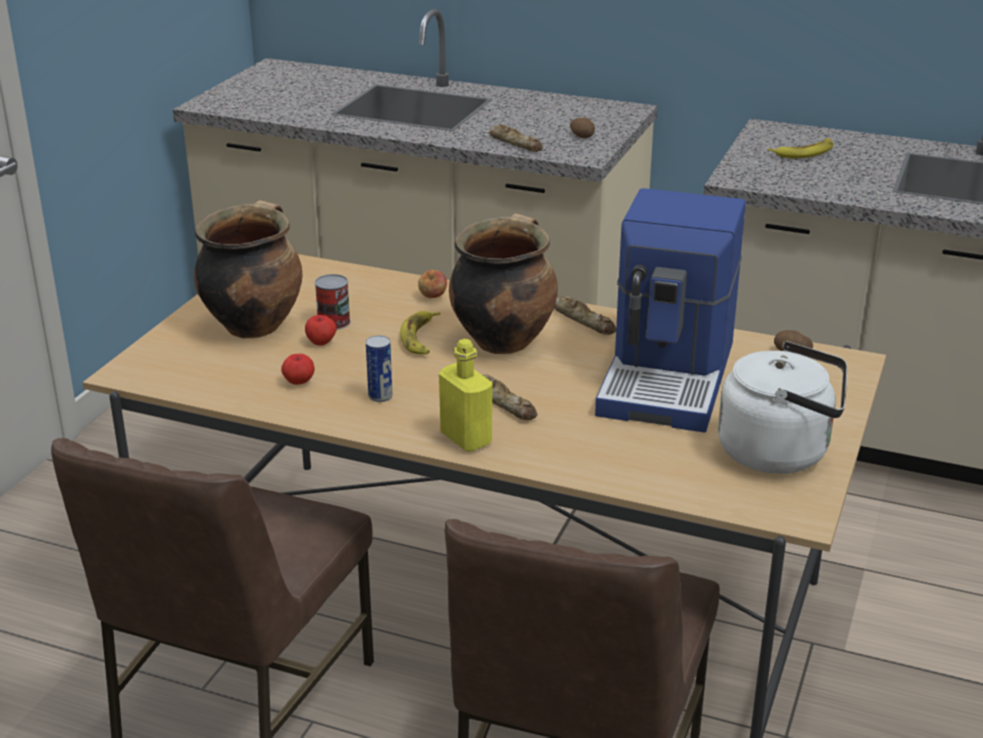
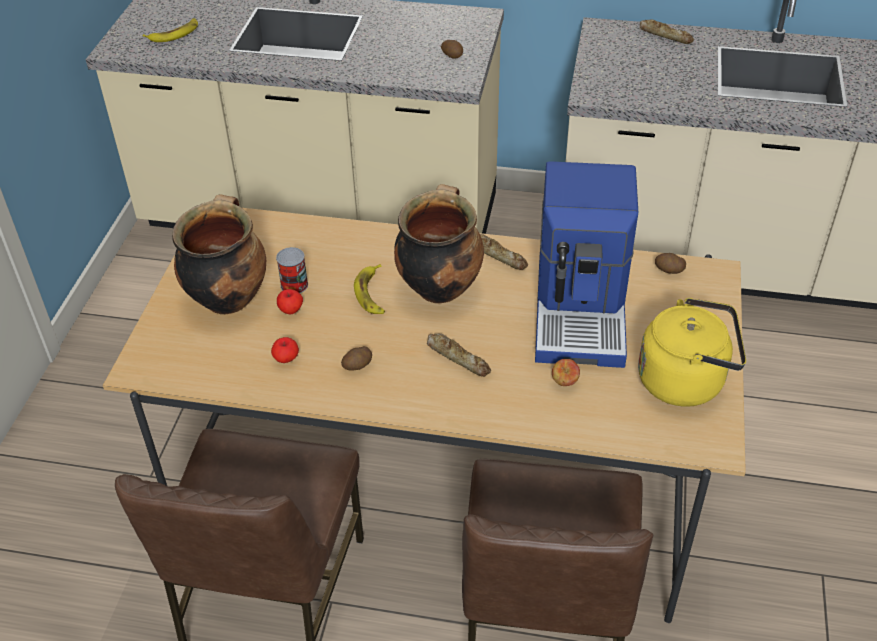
camera: 10 degrees left, 15 degrees up
can [366,336,393,402] -> potato [341,346,372,371]
apple [418,270,447,298] -> apple moved to [552,359,580,386]
yellow bottle [439,339,493,452] -> none
bread [489,124,543,152] -> bread moved to [640,19,694,44]
white kettle [718,341,848,474] -> yellow kettle [638,298,746,407]
banana [767,138,834,158] -> banana moved to [143,18,198,42]

